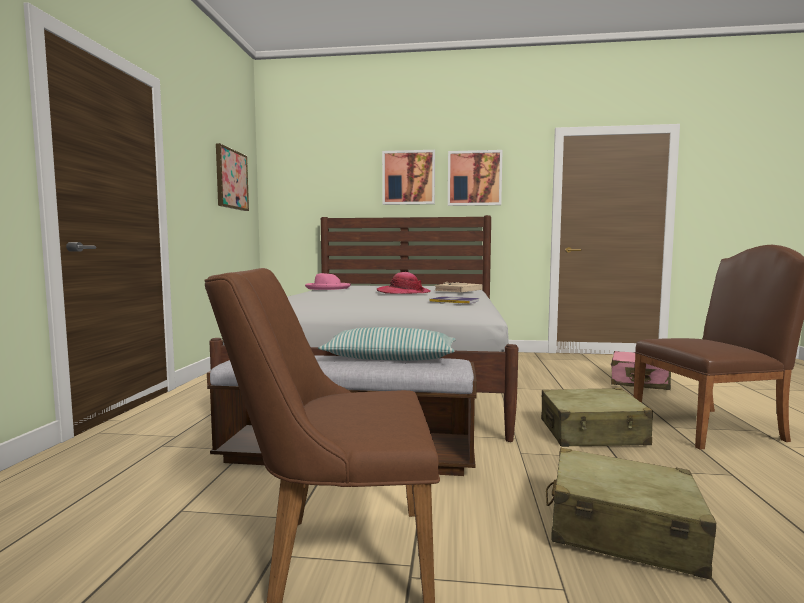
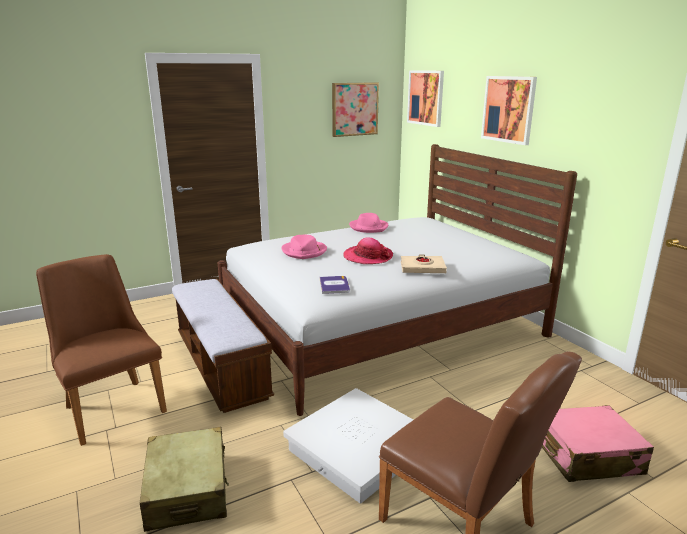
camera: 55 degrees right, 15 degrees up
pillow [318,327,456,361] -> none
picture [448,150,503,206] -> picture moved to [407,70,444,127]
beige suitcase [541,388,653,447] -> white storage box [283,388,413,504]
none -> pink hat [281,235,327,259]

